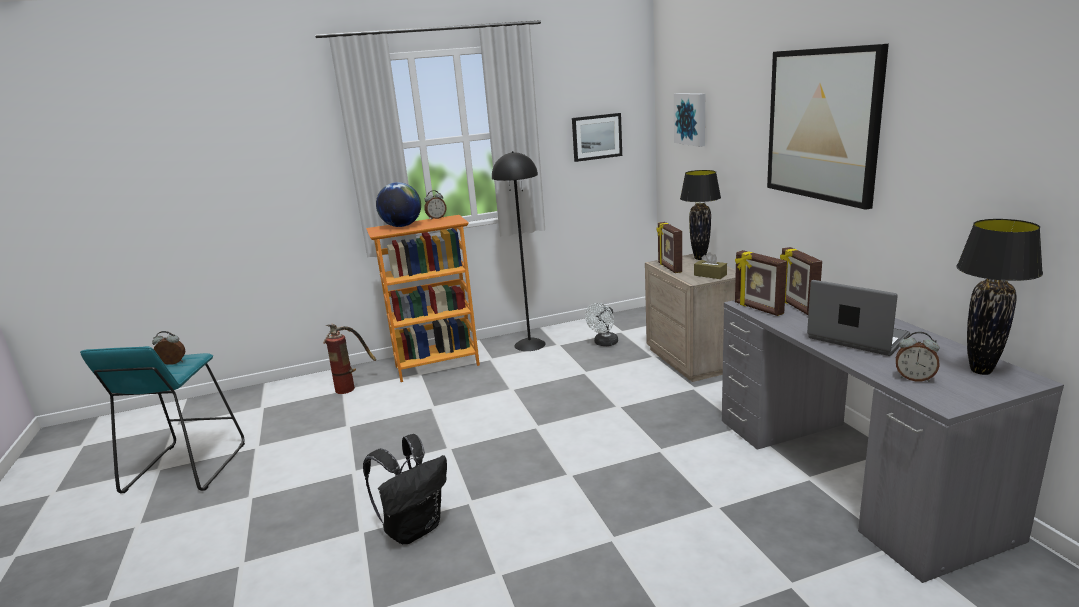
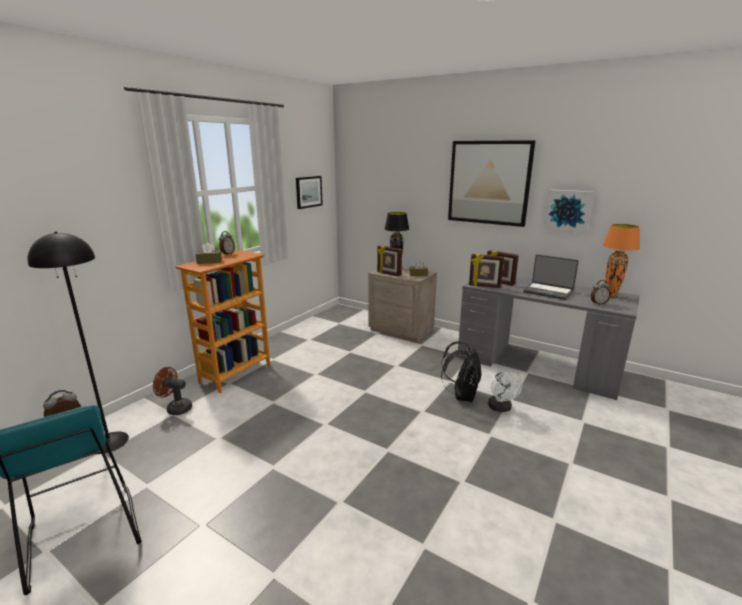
camera: 40 degrees left, 0 degrees up
fire extinguisher [323,324,376,394] -> brown fan [153,367,192,415]
black backpack [363,434,447,544] -> black backpack moved to [441,342,482,402]
globe [376,182,421,227] -> brown tissue box [196,243,222,264]
black floor lamp [492,151,545,351] -> black floor lamp moved to [28,232,129,454]
white fan [585,303,618,346] -> white fan moved to [488,372,522,412]
picture [674,93,705,147] -> picture moved to [545,189,594,233]
laptop [807,280,910,356] -> laptop turned 150 degrees counterclockwise [523,255,579,300]
black table lamp [956,219,1043,375] -> orange table lamp [603,224,640,297]

